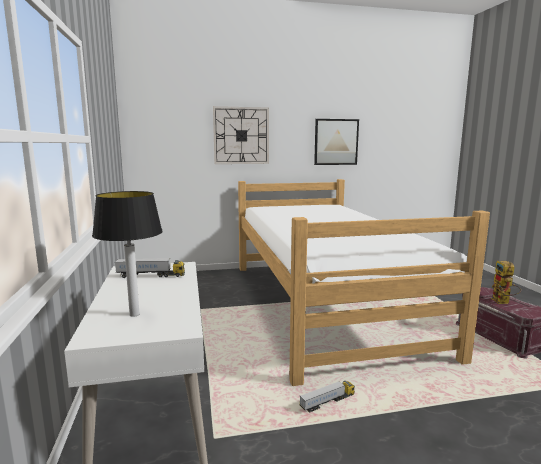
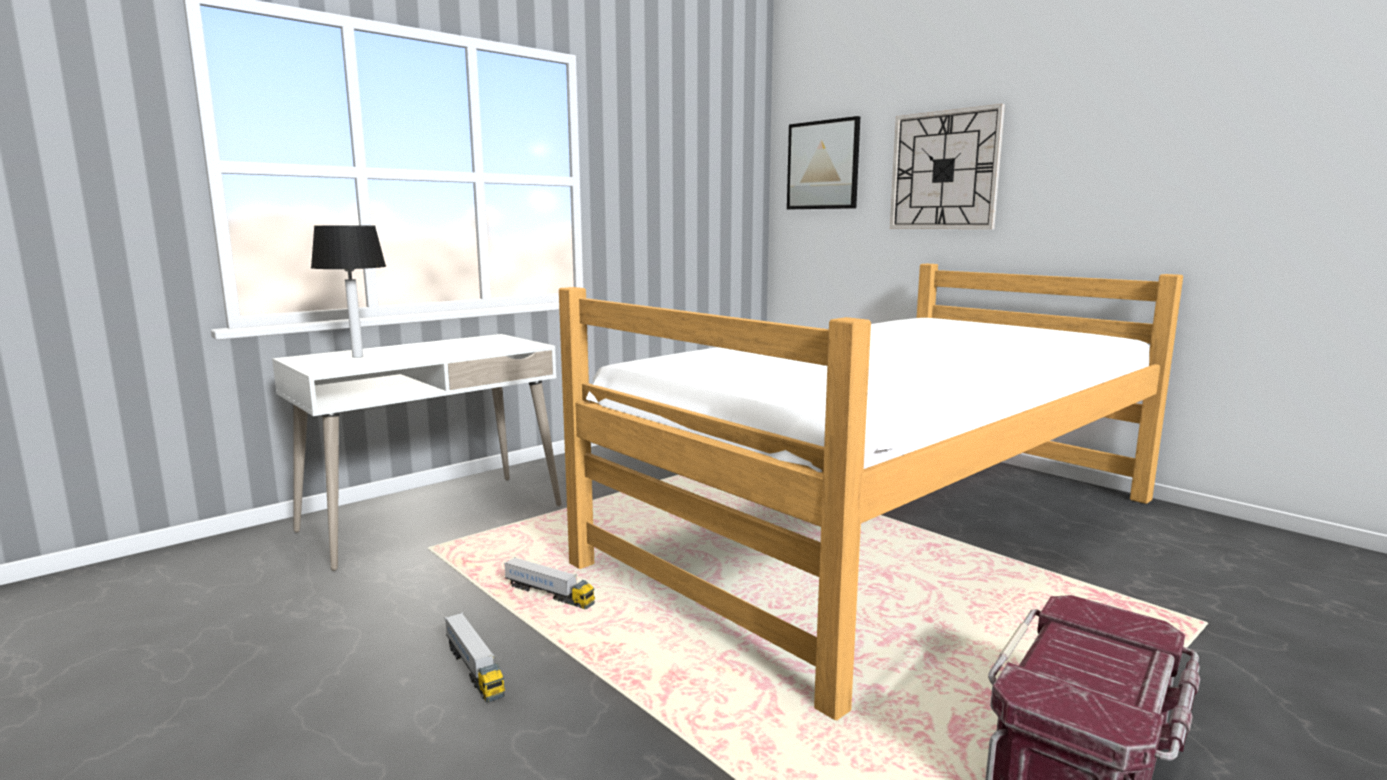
camera: 60 degrees right, 0 degrees up
toy truck [115,258,185,278] -> toy truck moved to [444,612,505,702]
picture [314,119,359,165] -> picture moved to [787,116,860,209]
toy robot [491,261,521,304] -> none

